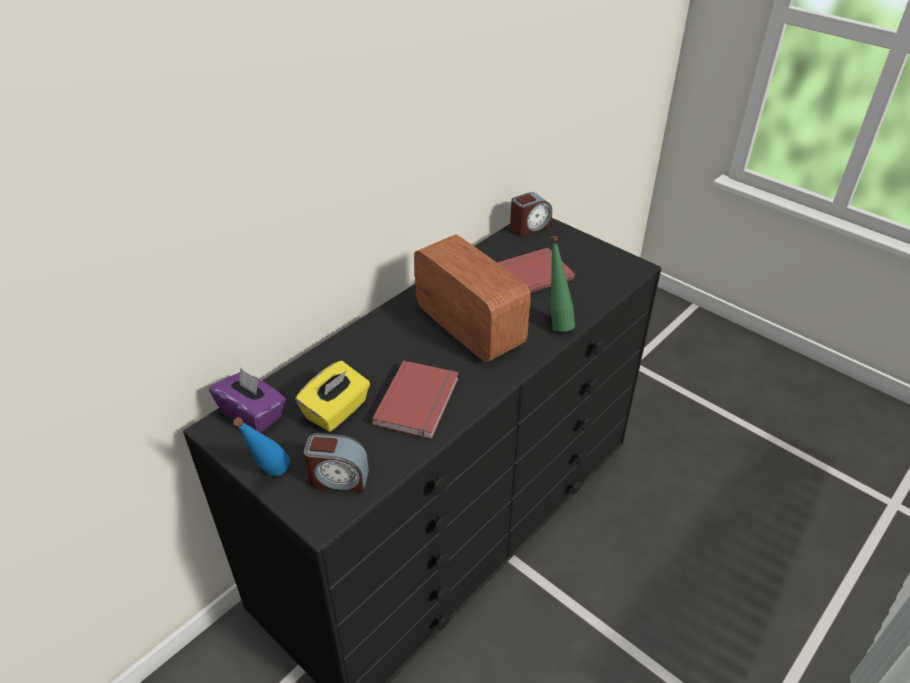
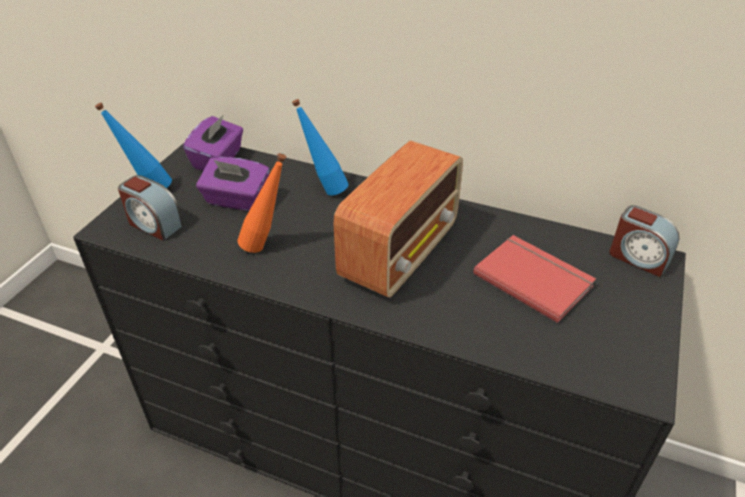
camera: 70 degrees right, 0 degrees up
yellow tissue box [295,361,370,432] -> purple tissue box [196,157,270,211]
alarm clock [304,433,369,492] -> alarm clock turned 45 degrees counterclockwise [118,175,183,241]
red book [372,360,459,439] -> orange bottle [238,153,286,253]
green bottle [550,236,575,332] -> none
none -> blue bottle [292,99,349,196]

